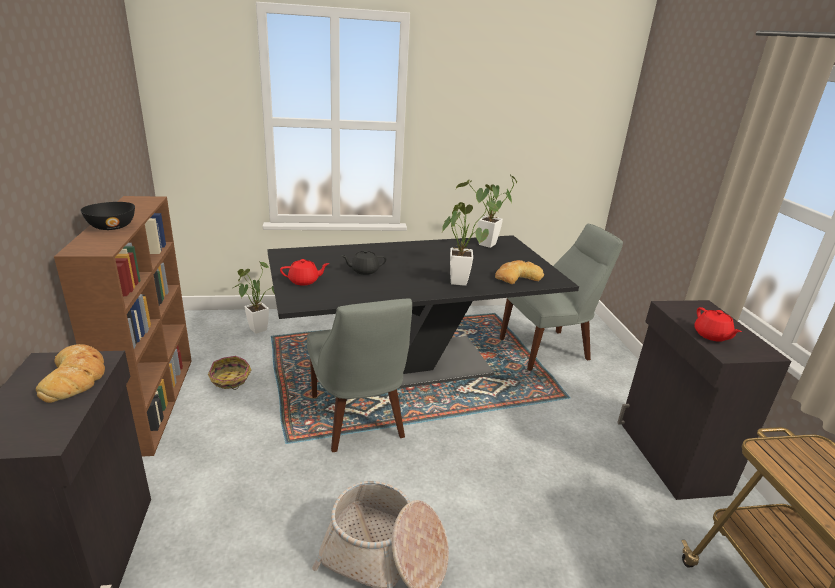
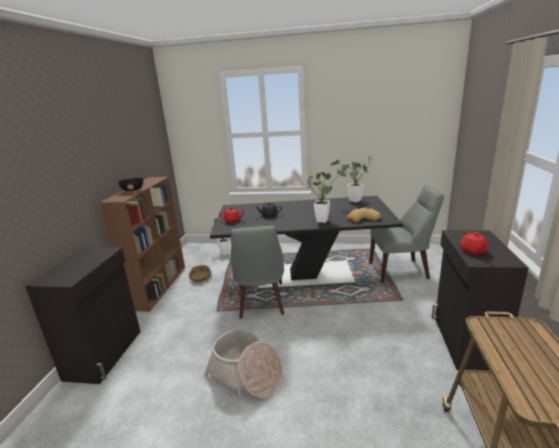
camera: 20 degrees right, 5 degrees down
bread [36,344,105,403] -> none

